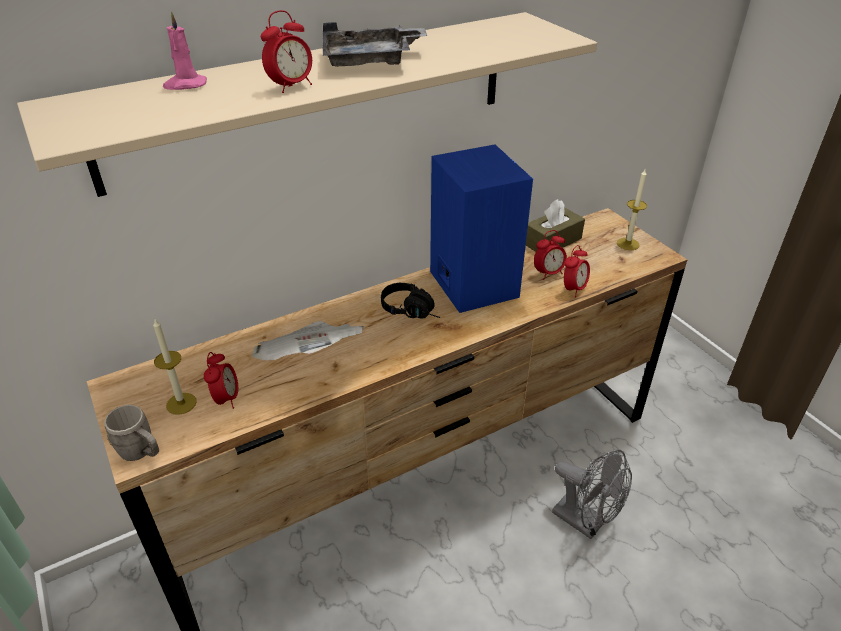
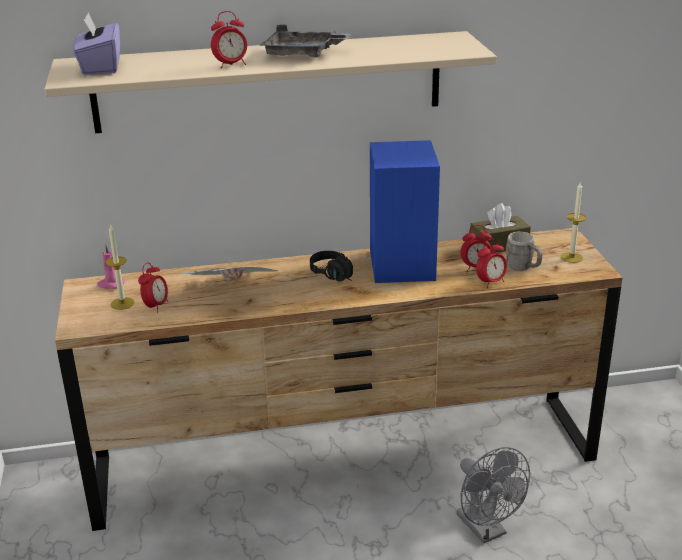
camera: 20 degrees right, 10 degrees down
grey mug [104,405,159,461] -> grey mug moved to [506,232,542,271]
pink candle [163,12,207,90] -> pink candle moved to [97,245,125,289]
none -> purple tissue box [73,12,120,75]

